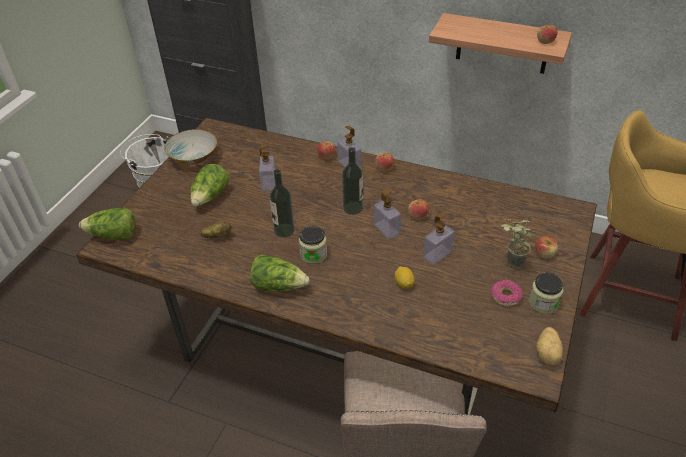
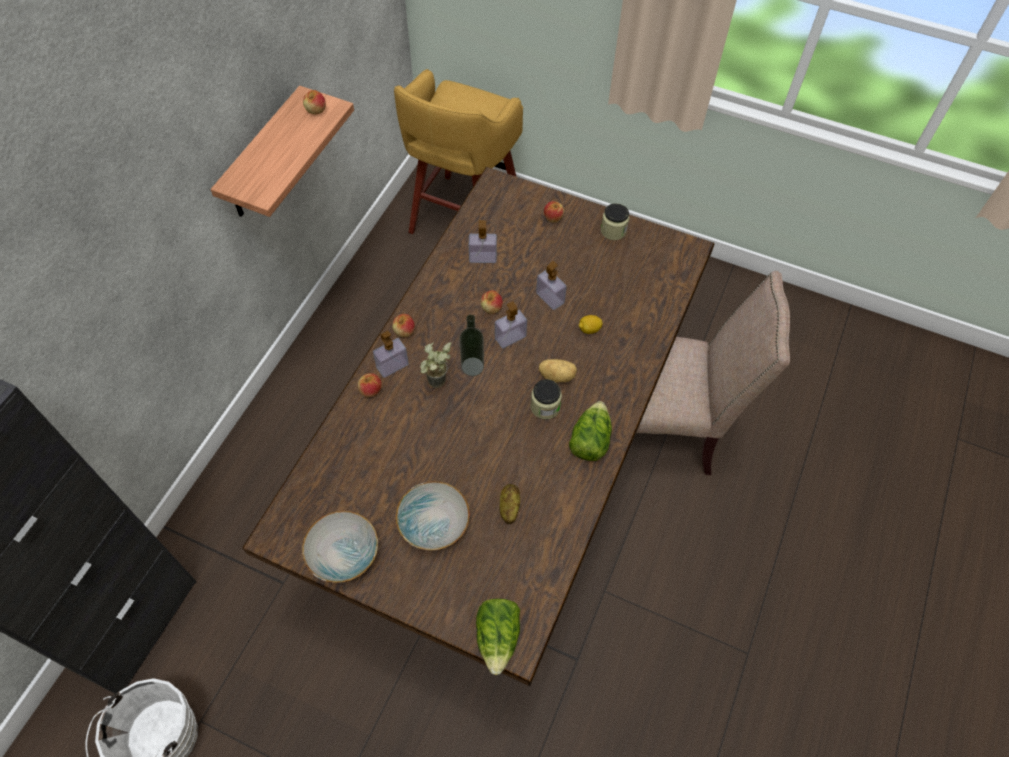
camera: 90 degrees left, 15 degrees up
lettuce [190,164,229,206] -> bowl [396,481,470,550]
soap dispenser [259,143,275,191] -> soap dispenser moved to [469,220,497,263]
bottle [269,169,295,237] -> none
donut [491,280,523,306] -> none
potted plant [501,219,536,269] -> potted plant moved to [421,342,452,388]
potato [536,327,563,365] -> potato moved to [539,359,577,382]

